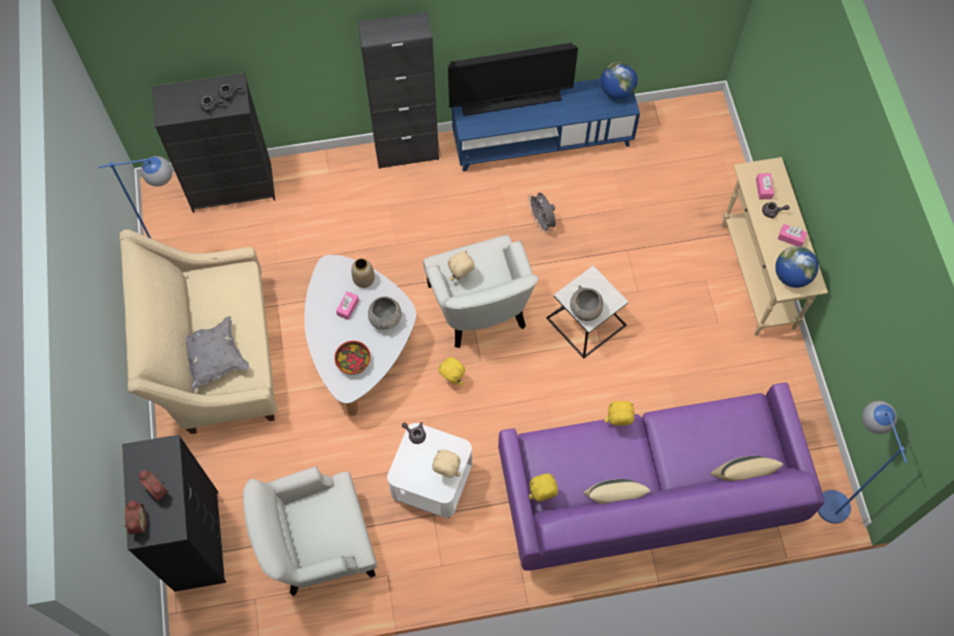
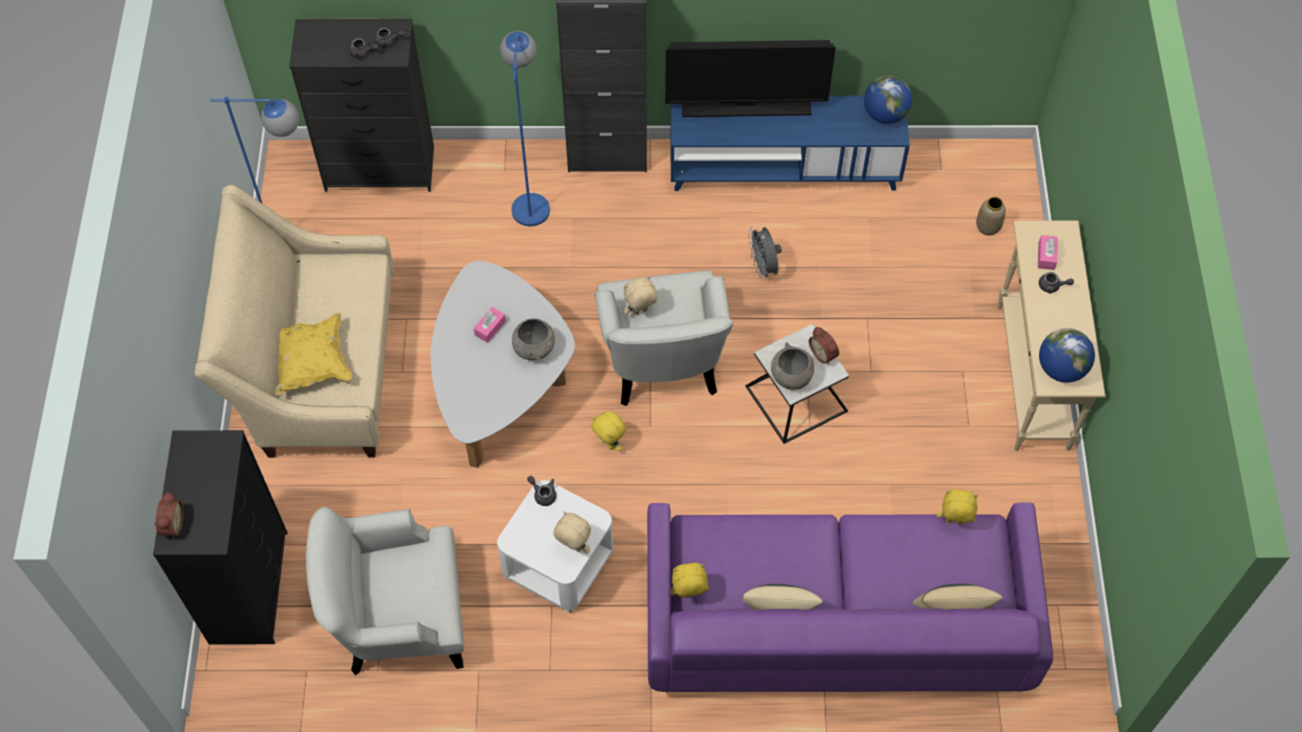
camera: 10 degrees right, 5 degrees down
alarm clock [139,470,168,501] -> alarm clock moved to [809,327,839,365]
grey pillow [186,316,249,391] -> yellow pillow [275,313,352,395]
bowl [334,341,371,375] -> none
vase [351,258,375,288] -> vase moved to [976,197,1006,236]
yellow plush toy [604,401,635,426] -> yellow plush toy moved to [937,489,978,524]
pink tissue box [778,224,807,247] -> none
blue floor lamp [818,401,907,524] -> blue floor lamp moved to [500,31,550,226]

